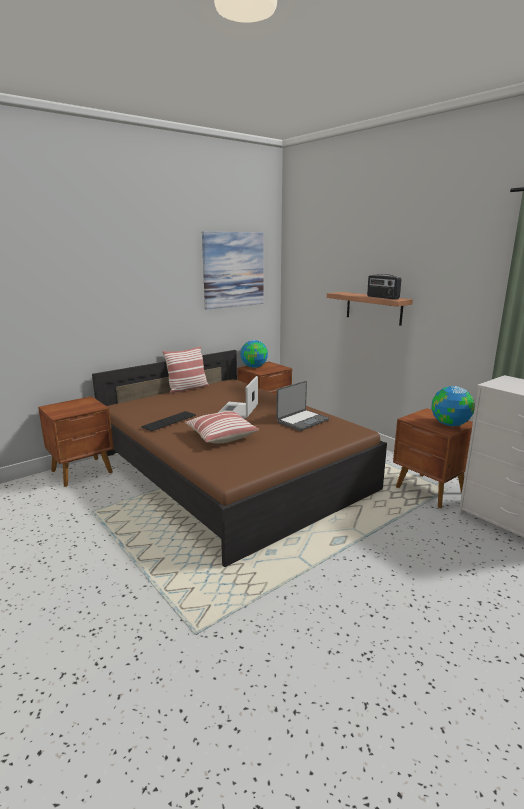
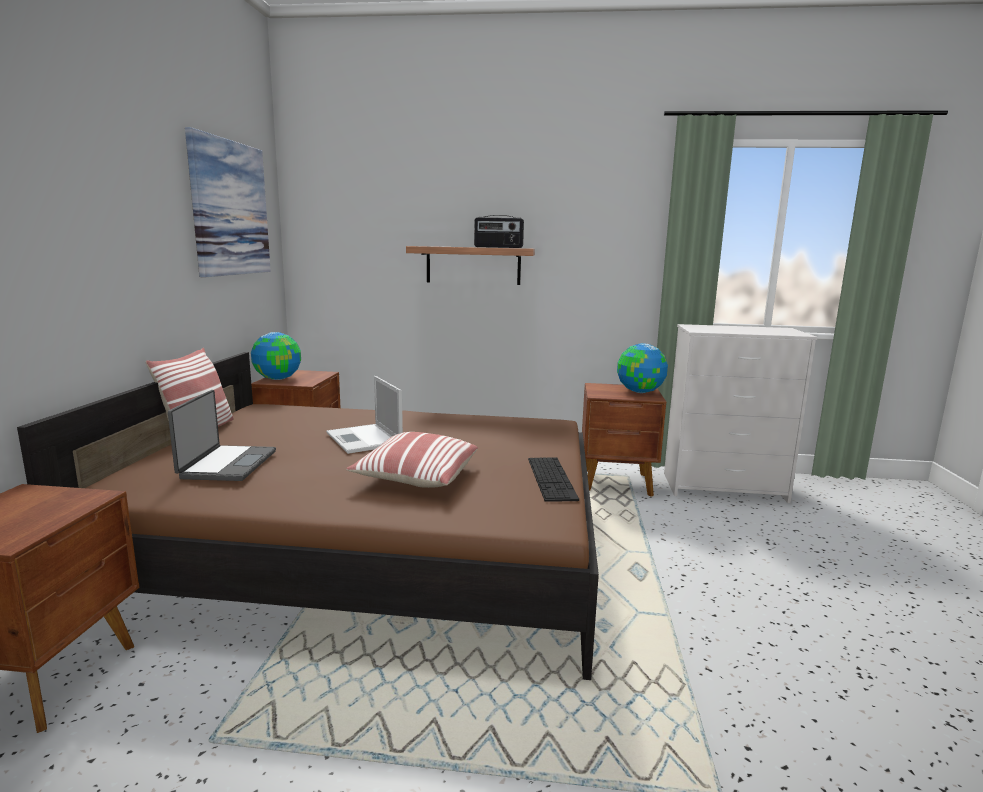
camera: 45 degrees left, 5 degrees down
keyboard [141,411,196,431] -> keyboard moved to [528,457,579,502]
laptop [276,381,329,431] -> laptop moved to [168,390,276,481]

